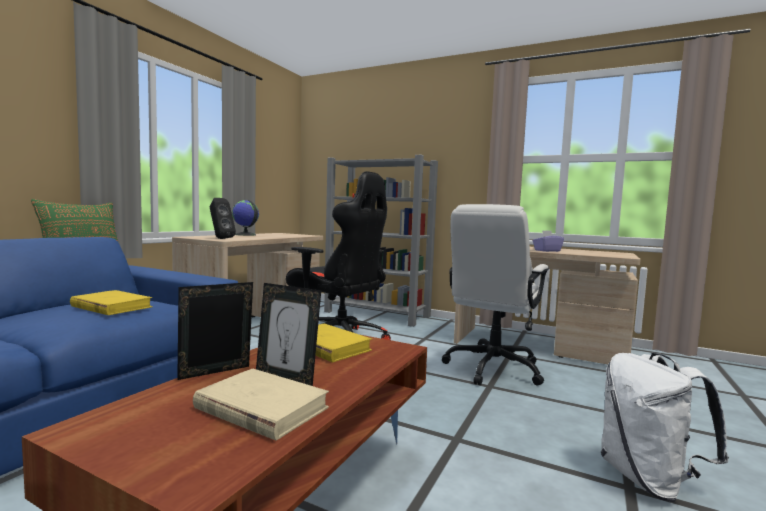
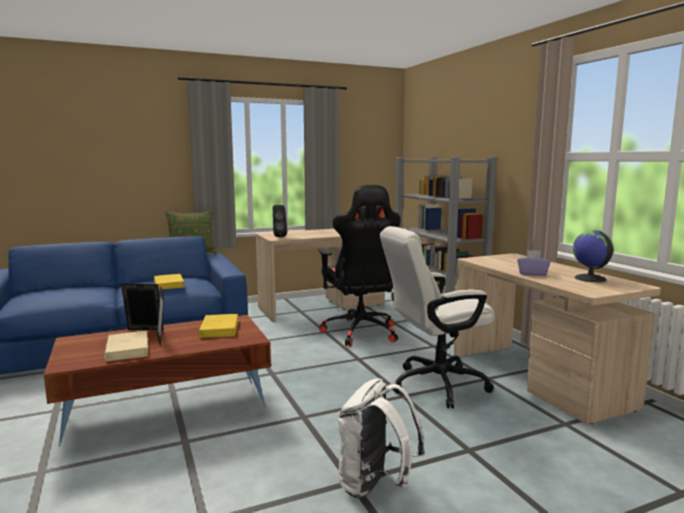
camera: 40 degrees right, 5 degrees up
globe [232,200,259,236] -> globe moved to [573,230,614,282]

